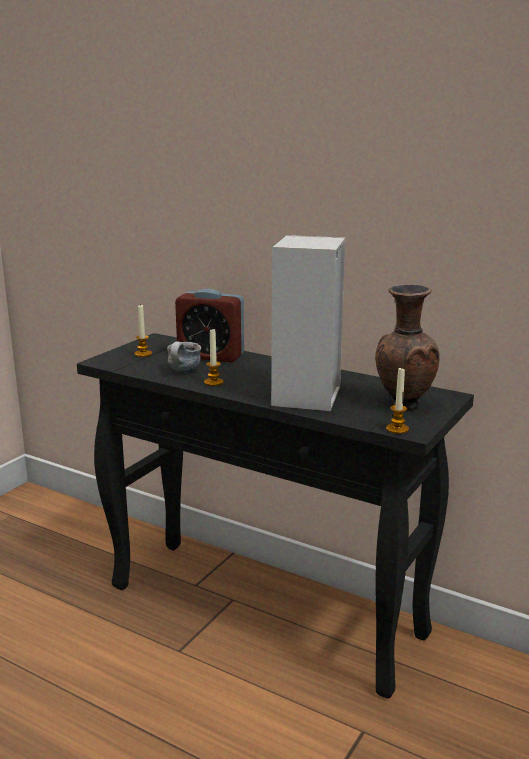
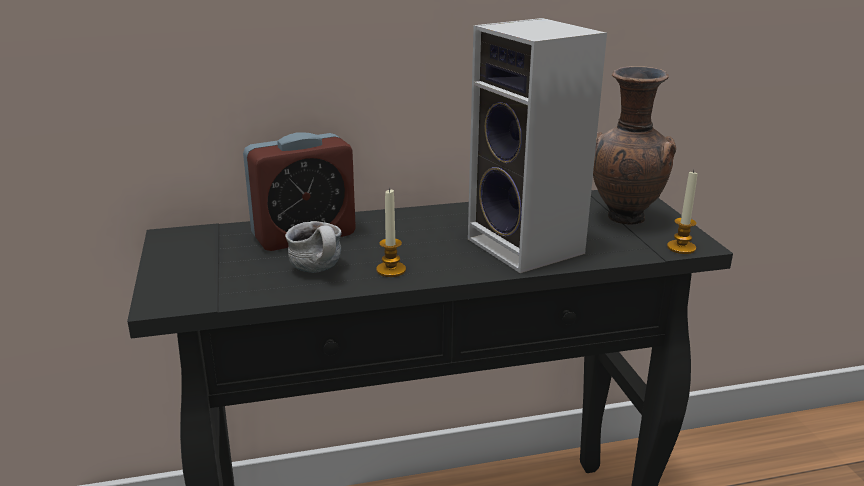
camera: 45 degrees left, 5 degrees up
candle [134,304,152,357] -> none

